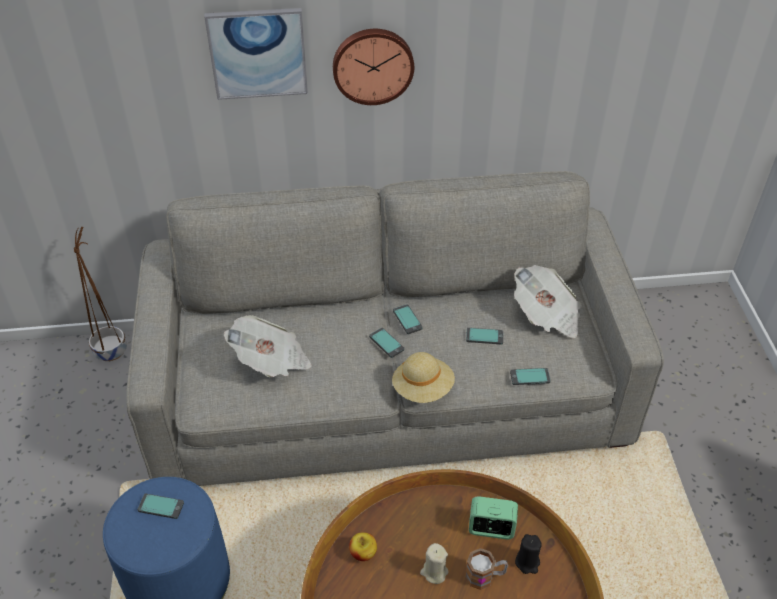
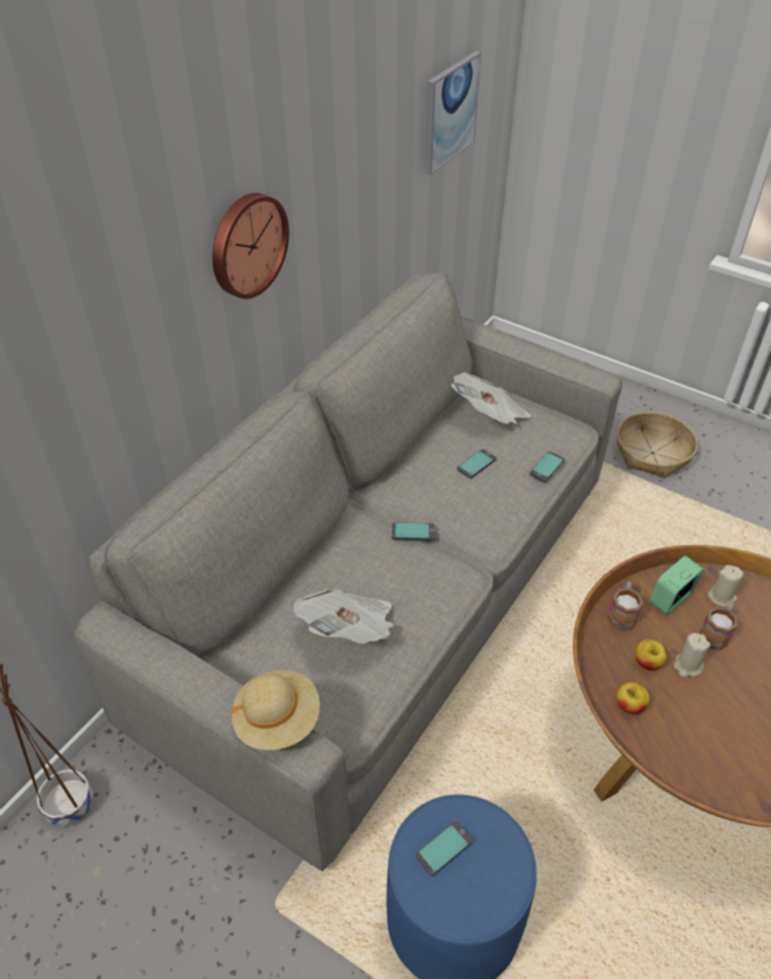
camera: 50 degrees left, 0 degrees up
picture [204,8,308,100] -> picture moved to [425,51,481,175]
beige hat [392,352,455,403] -> beige hat moved to [231,670,320,750]
phone [393,304,423,334] -> none
black candle [515,534,542,574] -> beige candle [708,565,743,607]
none -> mug [607,581,644,631]
none -> basket [617,412,698,478]
none -> apple [635,639,667,670]

